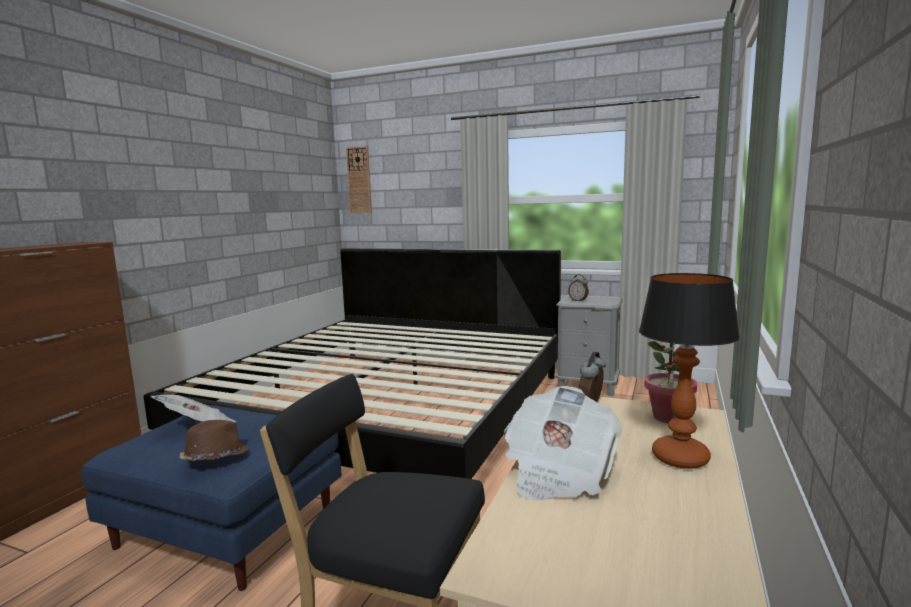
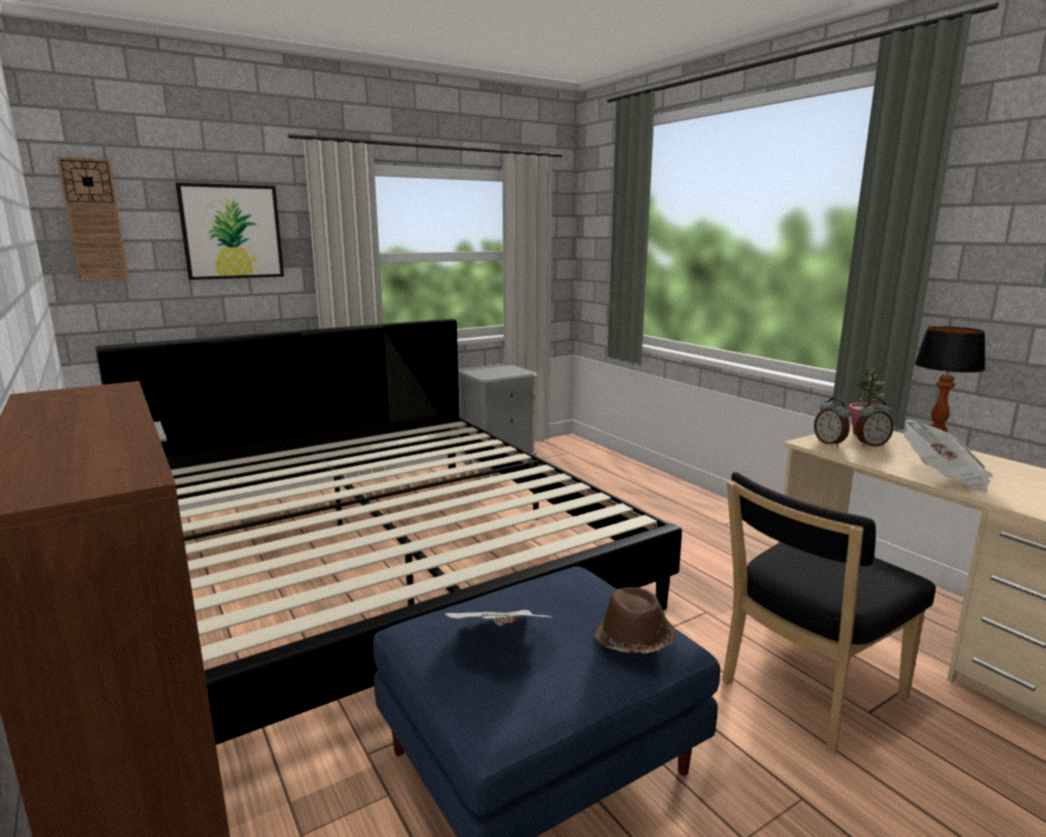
camera: 55 degrees left, 5 degrees up
alarm clock [568,274,589,302] -> alarm clock moved to [855,399,894,447]
none -> picture [176,183,284,280]

